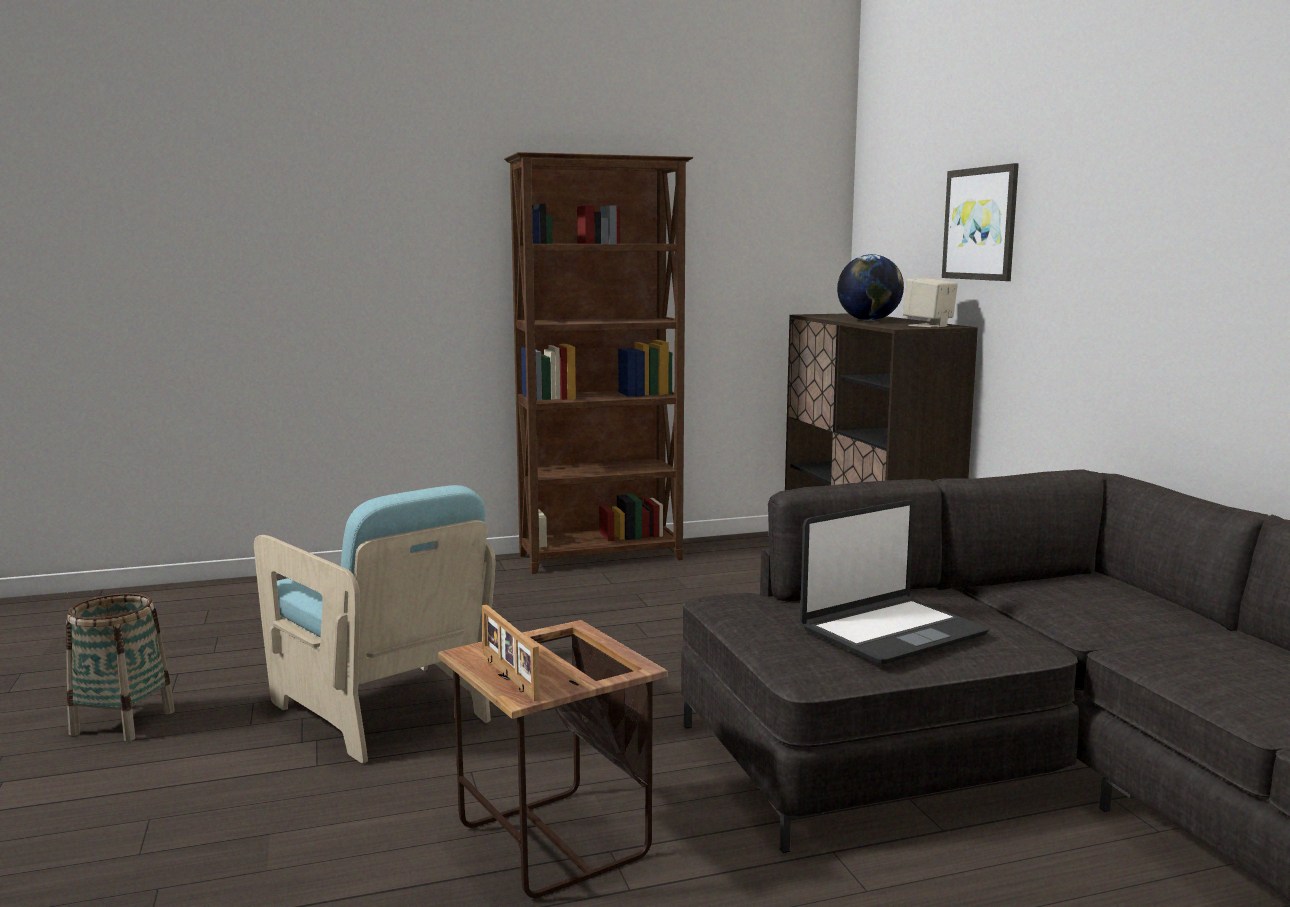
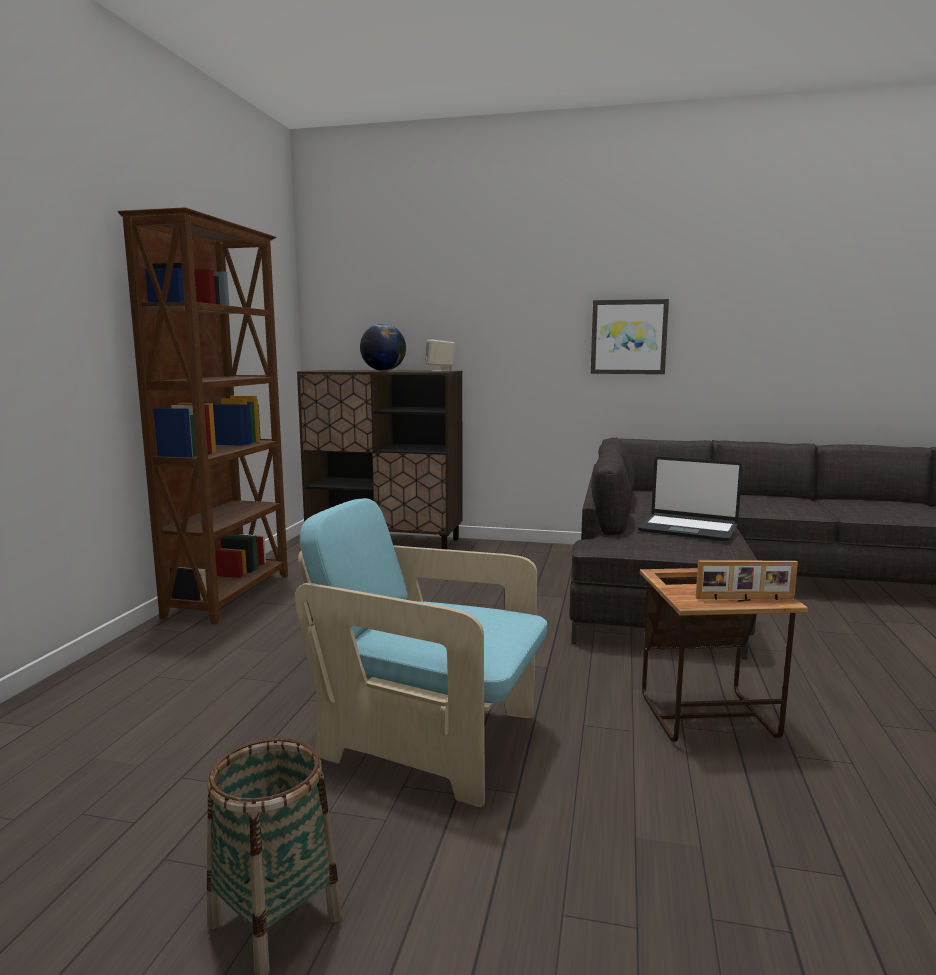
camera: 60 degrees left, 0 degrees up
turquoise armchair [254,485,495,764] -> turquoise armchair turned 150 degrees counterclockwise [295,498,547,807]
laptop [800,500,989,664] -> laptop turned 120 degrees clockwise [638,456,743,541]
picture [942,163,1019,281] -> picture moved to [591,299,669,374]

